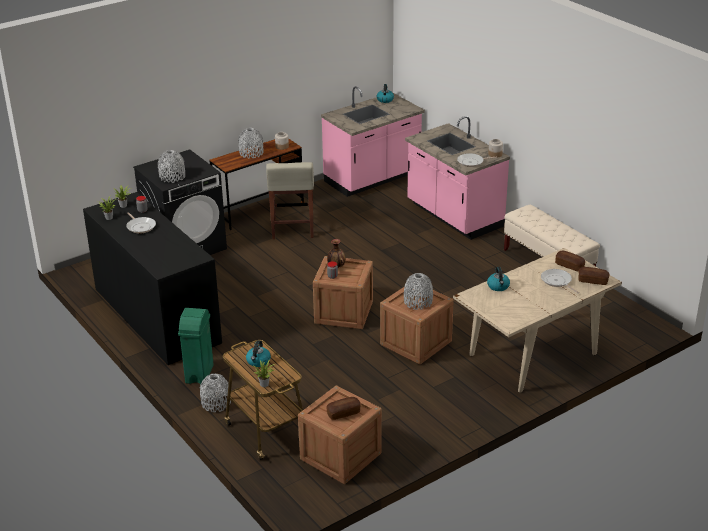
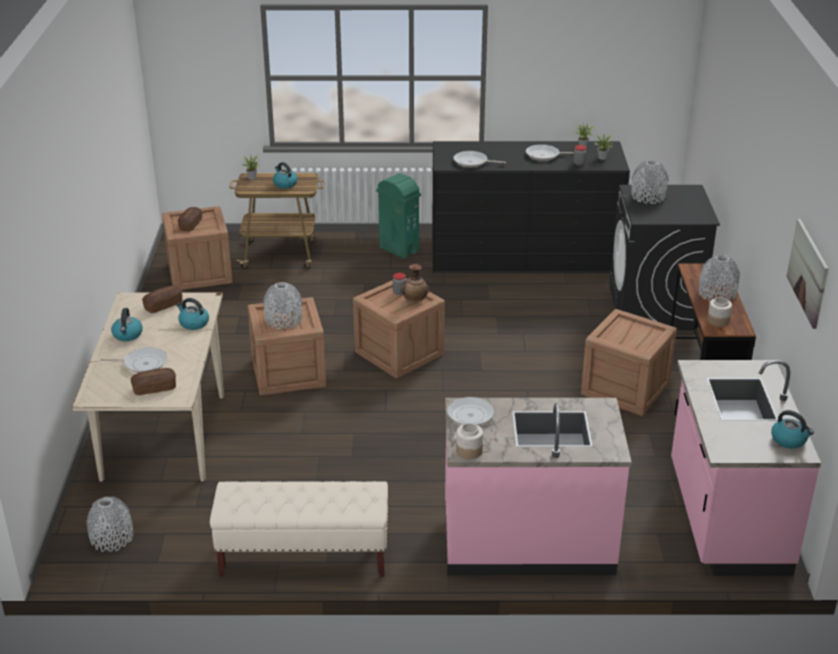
camera: 125 degrees right, 0 degrees up
grey vase [200,374,231,412] -> grey vase moved to [87,496,133,552]
beige stool [266,162,314,239] -> crate [581,309,677,416]
bread [579,267,609,285] -> bread moved to [142,285,182,313]
none -> kettle [111,308,143,341]
none -> frying pan [453,151,506,168]
none -> picture [786,219,829,329]

